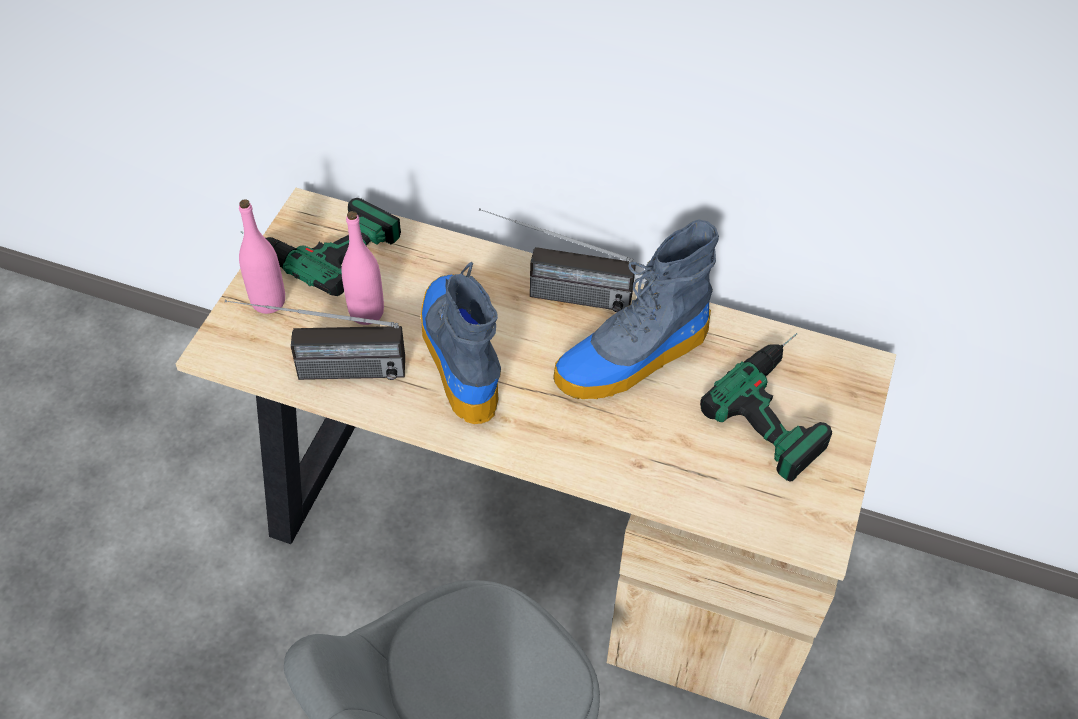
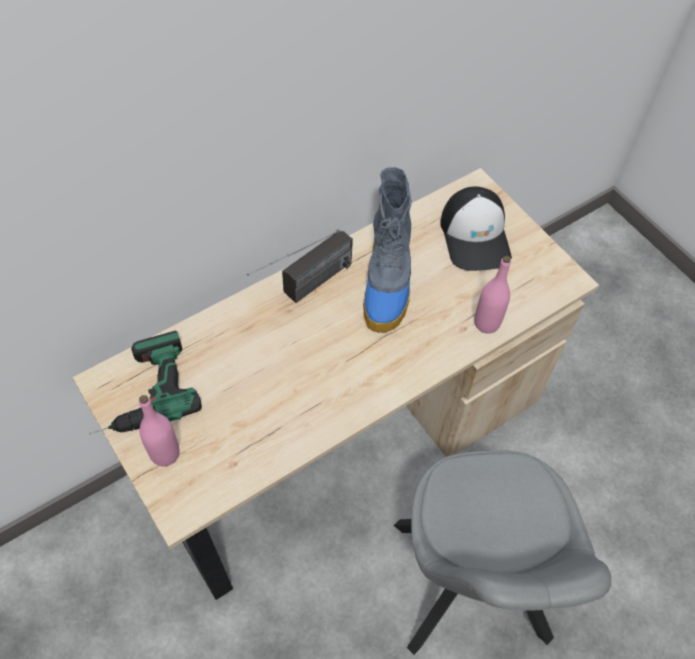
camera: 55 degrees left, 5 degrees up
radio [225,300,405,380] -> none
pink bottle [342,211,384,325] -> pink bottle moved to [474,256,511,333]
boot [421,262,501,424] -> none
power drill [700,333,832,482] -> cap [440,187,512,271]

